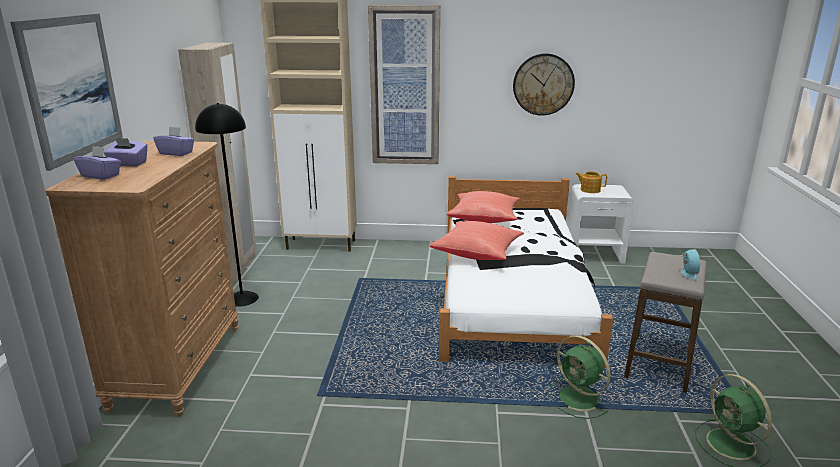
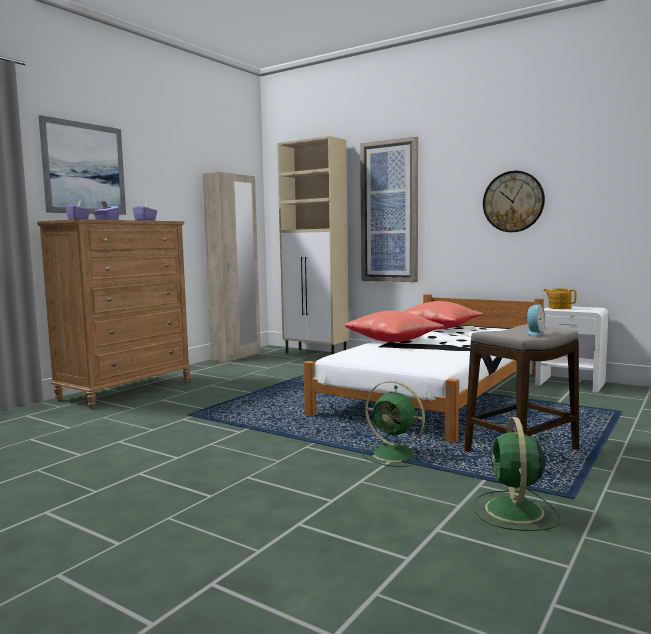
camera: 30 degrees right, 15 degrees down
black floor lamp [195,103,259,307] -> none
green fan [548,335,611,419] -> green fan turned 45 degrees counterclockwise [362,381,425,467]

